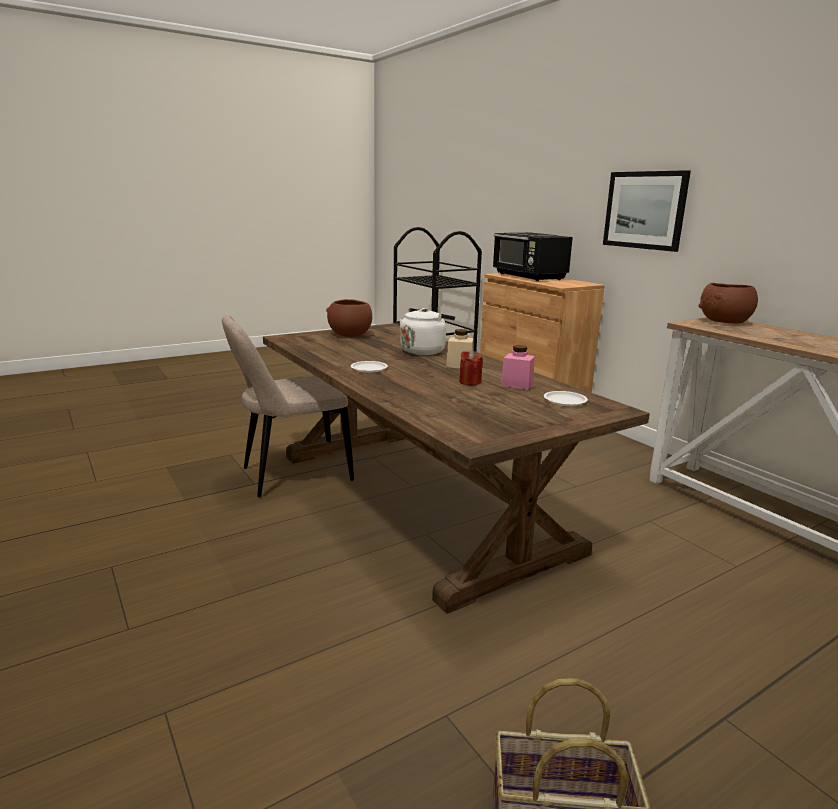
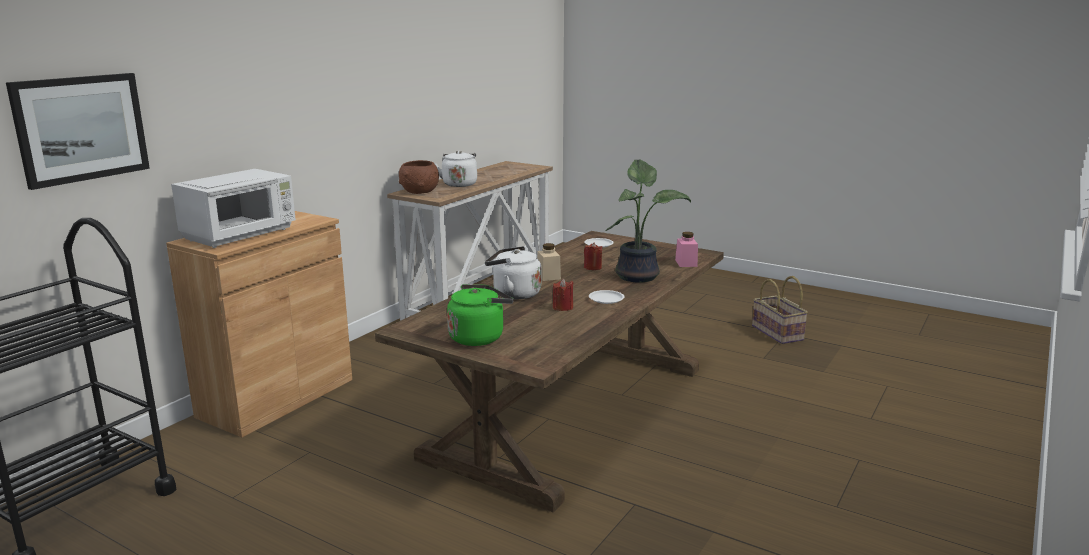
camera: 115 degrees left, 0 degrees up
beige chair [222,315,354,497] -> none
brown bowl [326,299,372,337] -> green kettle [447,284,514,346]
black microwave [493,232,573,281] -> white microwave [171,169,296,248]
pink jar [501,345,535,390] -> pink jar moved to [675,232,698,267]
picture [603,170,691,252] -> picture moved to [6,73,150,190]
none -> white kettle [434,151,477,187]
none -> red candle [553,279,574,311]
none -> potted plant [606,159,691,283]

